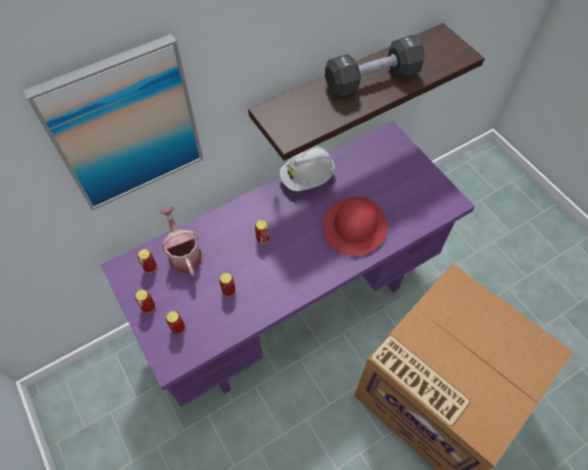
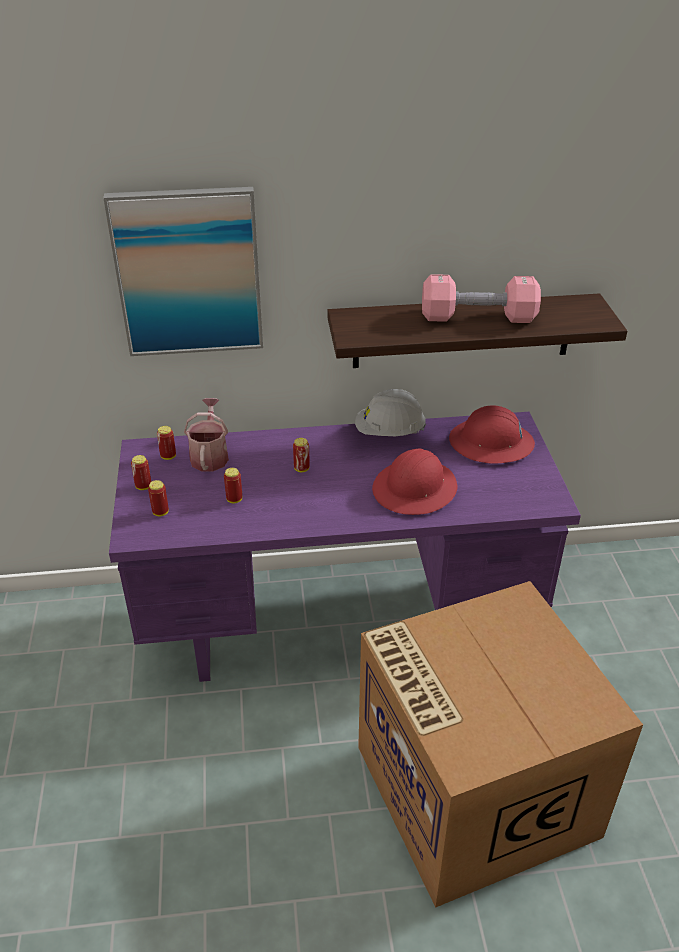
camera: 25 degrees right, 20 degrees down
black dumbbell [325,35,425,97] -> pink dumbbell [422,274,541,323]
none -> red hard hat [449,405,535,463]

